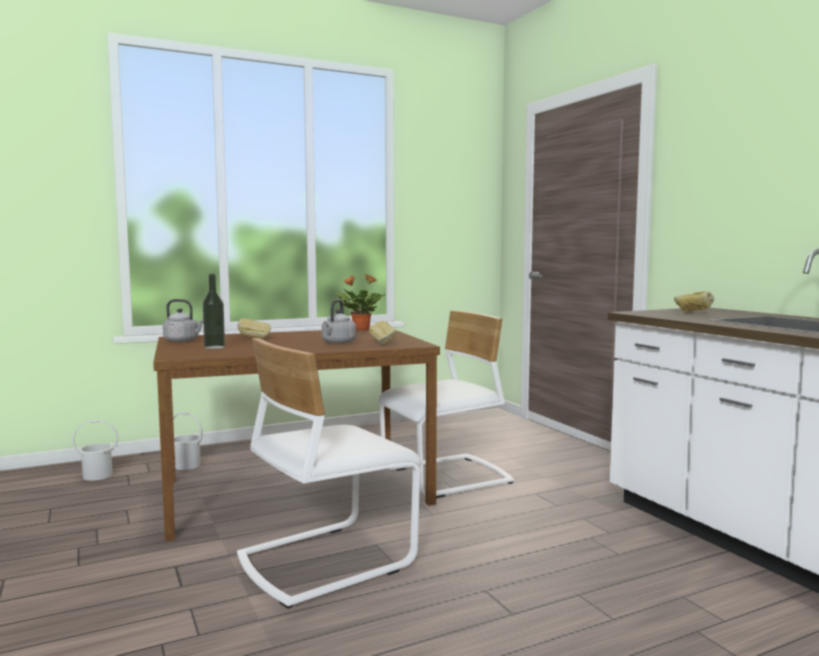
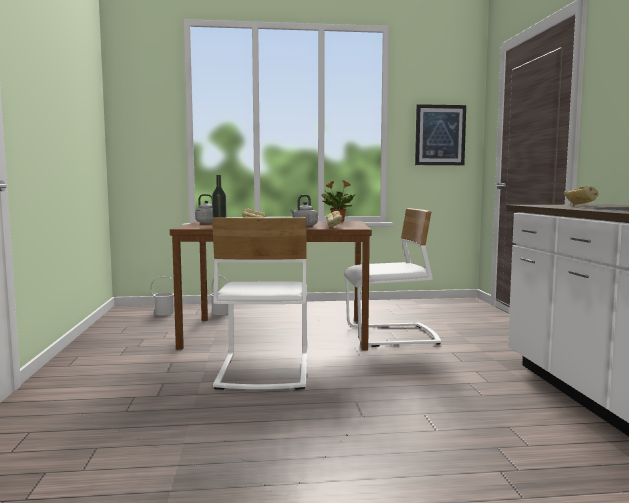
camera: 20 degrees right, 0 degrees up
white chair [237,338,422,609] -> white chair turned 75 degrees counterclockwise [212,217,308,390]
none -> picture [415,104,466,165]

